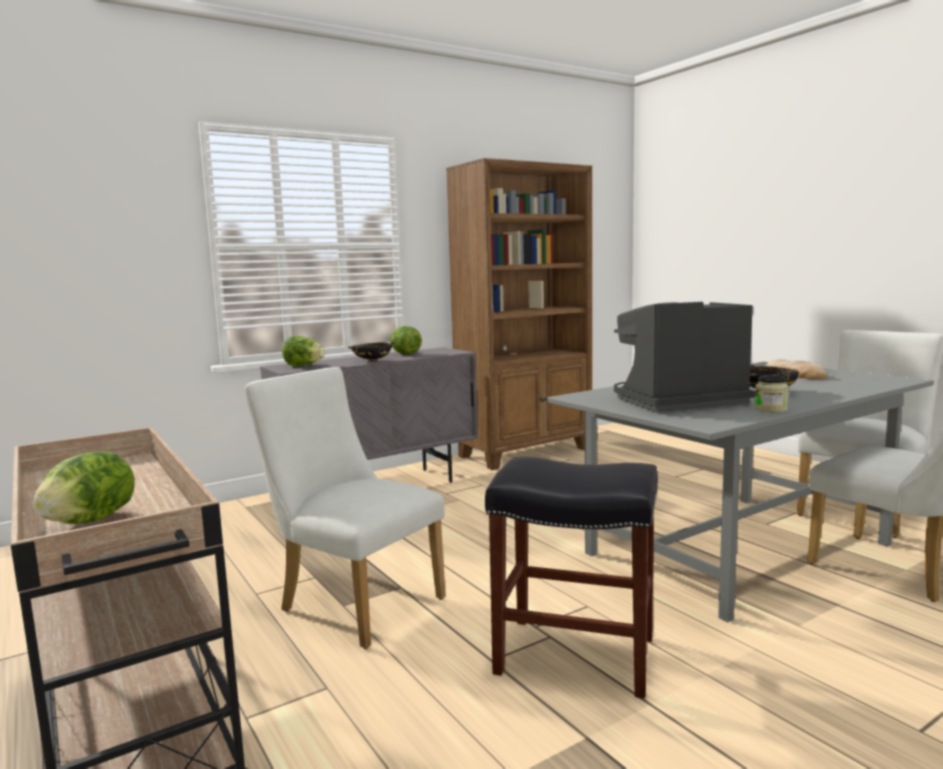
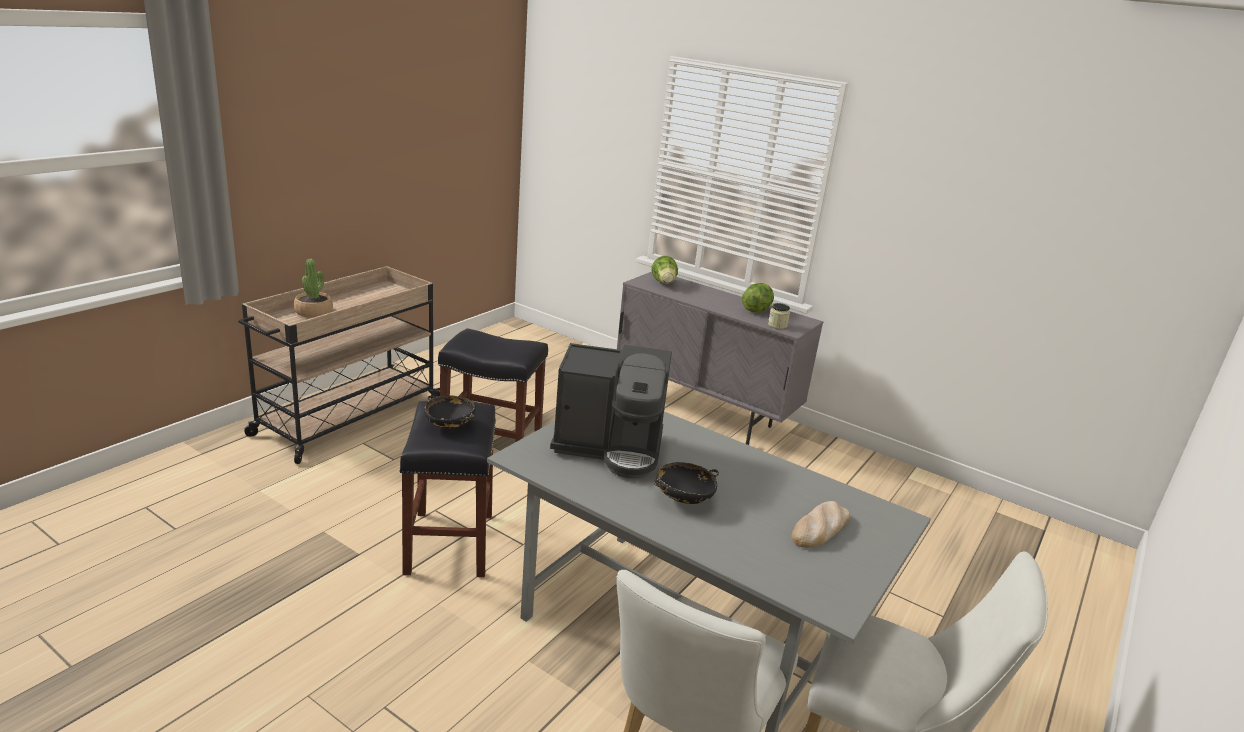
camera: 65 degrees right, 15 degrees up
lettuce [33,451,135,524] -> potted plant [294,259,333,318]
white chair [245,367,446,649] -> black stool [438,328,548,442]
black bowl [348,342,394,362] -> black bowl moved to [424,395,476,429]
brown bookcase [446,158,592,470] -> none
coffee machine [614,302,756,412] -> coffee machine turned 135 degrees clockwise [550,343,672,478]
jar [755,376,789,413] -> jar moved to [768,303,790,329]

